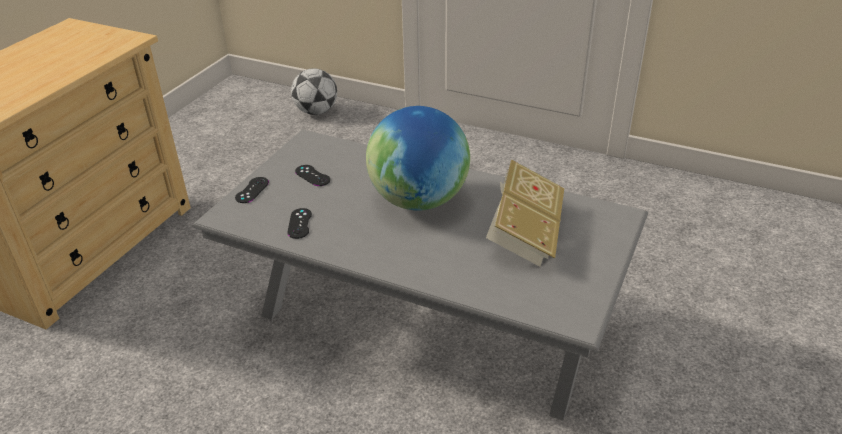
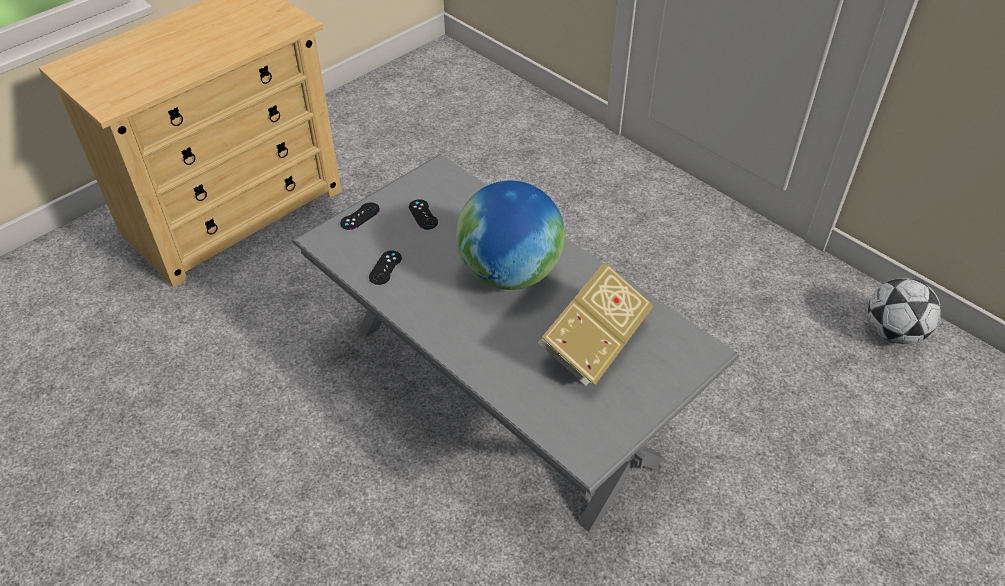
camera: 20 degrees right, 10 degrees up
football [291,68,337,115] -> football moved to [868,278,941,344]

